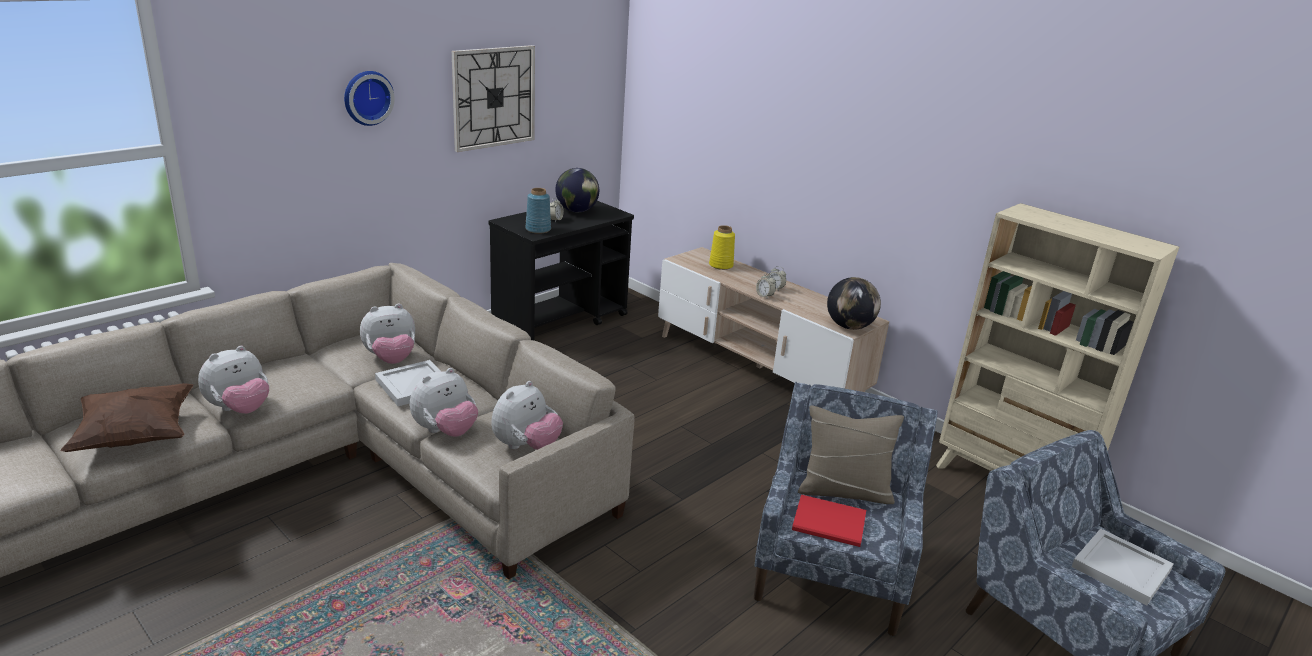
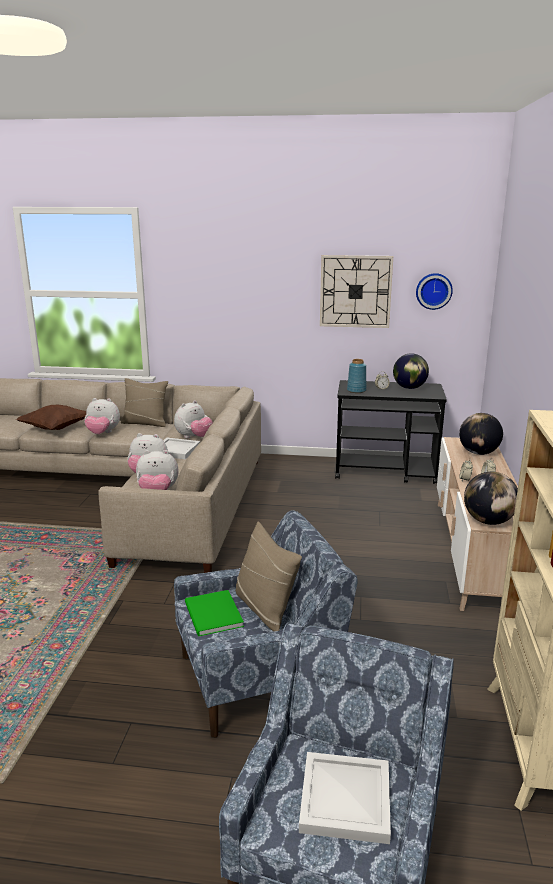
camera: 55 degrees right, 5 degrees down
wall clock [344,71,395,126] -> wall clock moved to [416,273,453,310]
plush toy [360,304,415,364] -> plush toy turned 75 degrees counterclockwise [174,400,213,438]
yellow vase [709,225,735,270] -> globe [459,413,503,455]
red book [792,495,866,547] -> green book [185,590,244,636]
none -> beige pillow [121,378,168,427]

